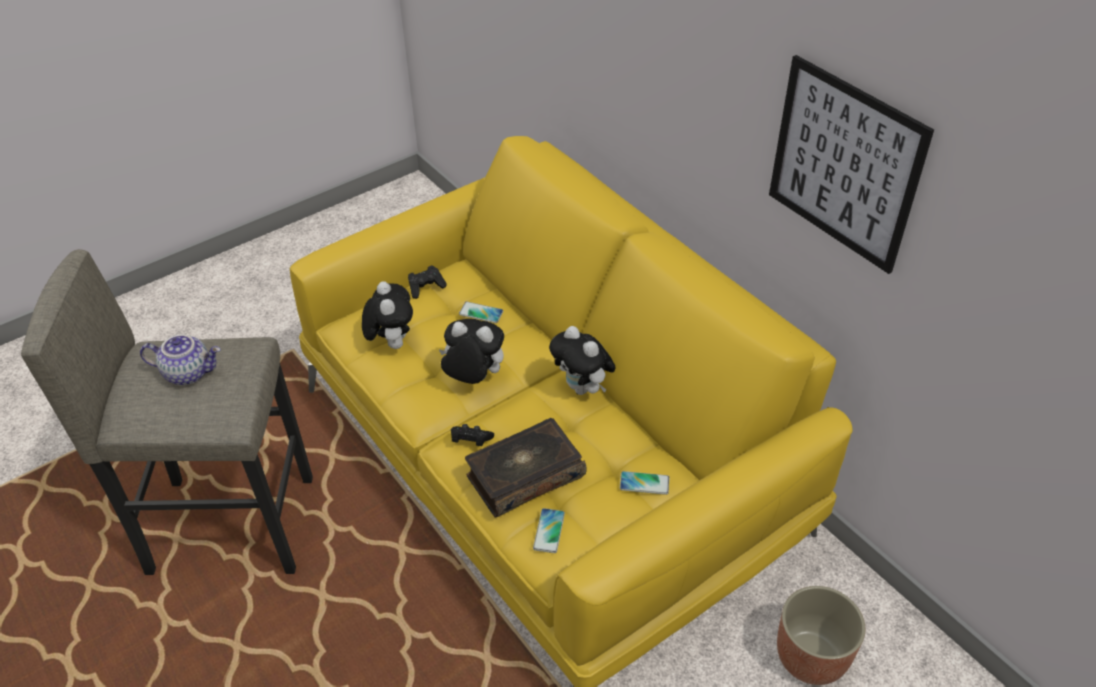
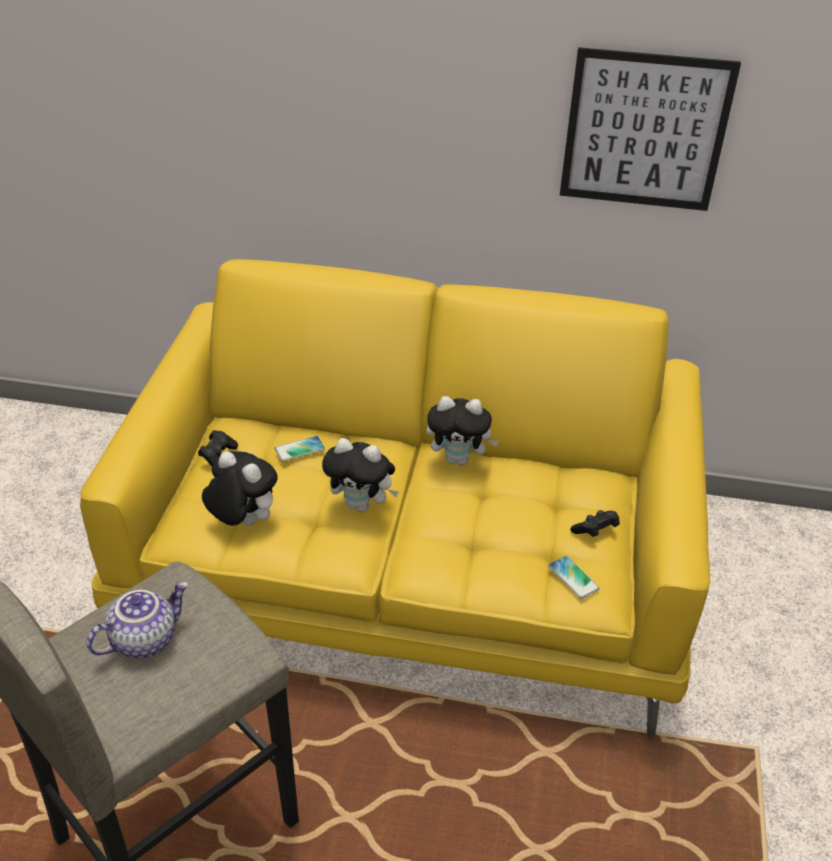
camera: 45 degrees left, 5 degrees down
plush toy [438,319,504,384] -> plush toy turned 135 degrees counterclockwise [322,438,399,512]
black game controller [451,424,494,446] -> black game controller moved to [570,510,620,537]
book [465,418,586,518] -> none
phone [620,471,669,495] -> none
planter [777,586,865,685] -> none

